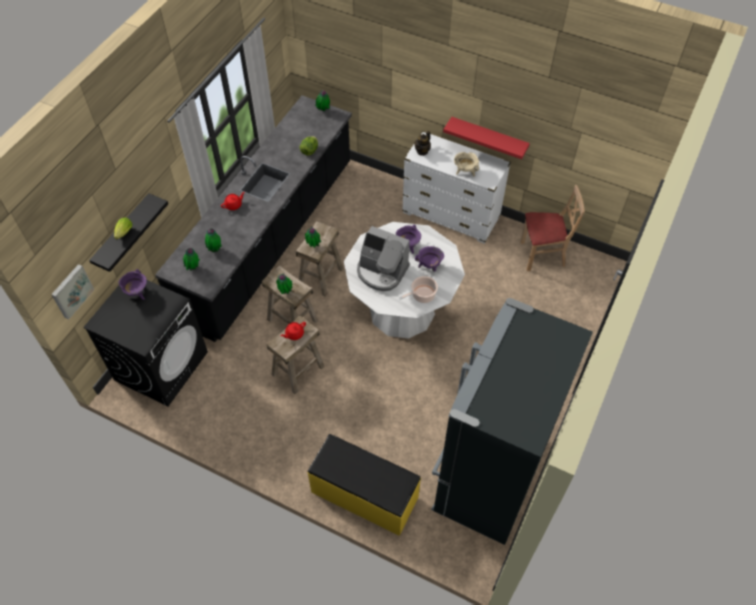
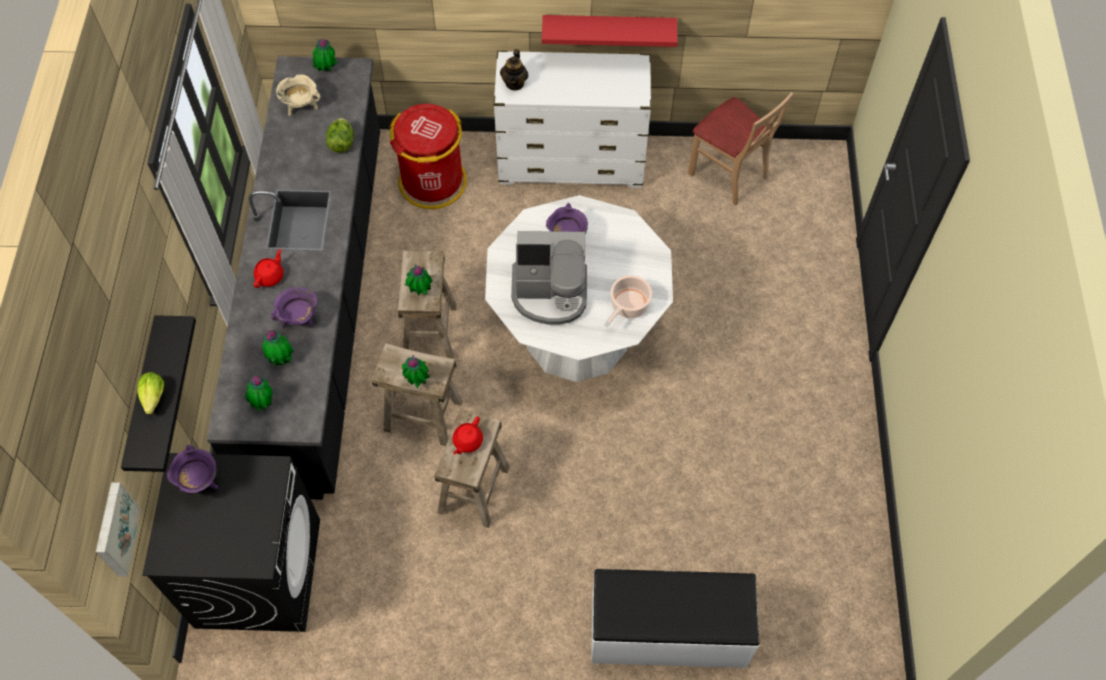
camera: 25 degrees left, 5 degrees up
yellow bench [308,434,421,536] -> white bench [591,569,759,668]
purple cooking pot [415,246,444,272] -> purple cooking pot moved to [271,287,317,329]
black fridge [431,298,593,545] -> none
beige cooking pot [454,152,479,177] -> beige cooking pot moved to [276,74,321,116]
beige chair [520,185,585,271] -> beige chair turned 75 degrees clockwise [688,92,793,206]
none -> red trash can [389,104,467,209]

